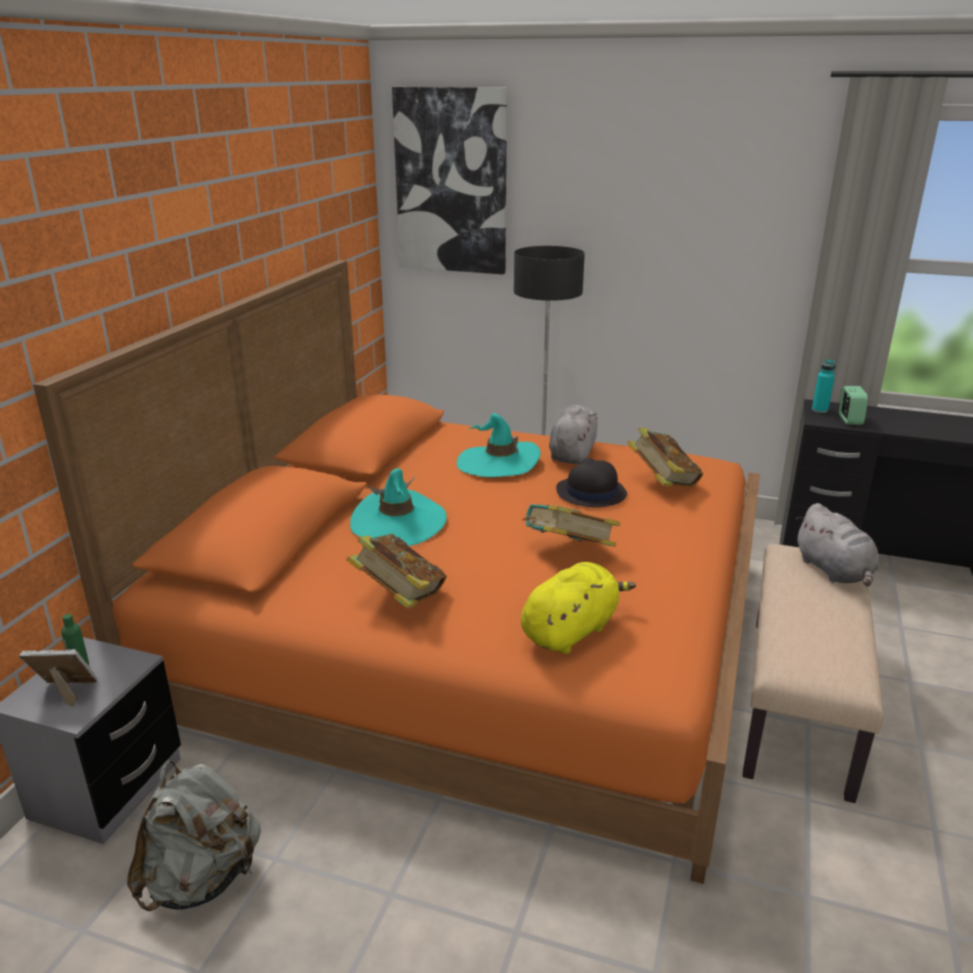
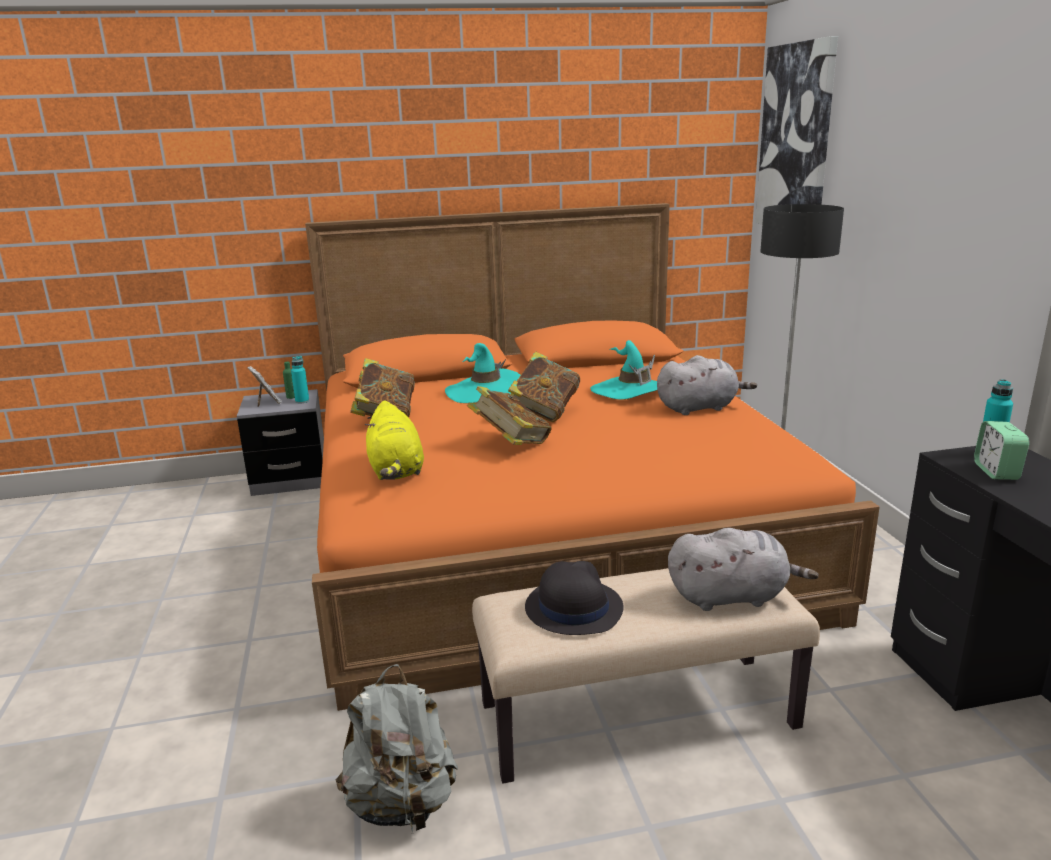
camera: 60 degrees right, 5 degrees down
grey backpack [127,761,261,911] -> grey backpack moved to [336,664,458,834]
yellow plush toy [521,562,636,654] -> yellow plush toy turned 60 degrees clockwise [365,400,424,480]
black hat [556,458,627,507] -> black hat moved to [525,561,624,635]
book [627,427,703,487] -> book moved to [508,351,580,422]
grey plush toy [796,503,879,587] -> grey plush toy turned 135 degrees counterclockwise [668,528,819,611]
alarm clock [839,386,868,425] -> alarm clock turned 120 degrees clockwise [974,421,1029,480]
none -> turquoise bottle [291,356,309,404]

